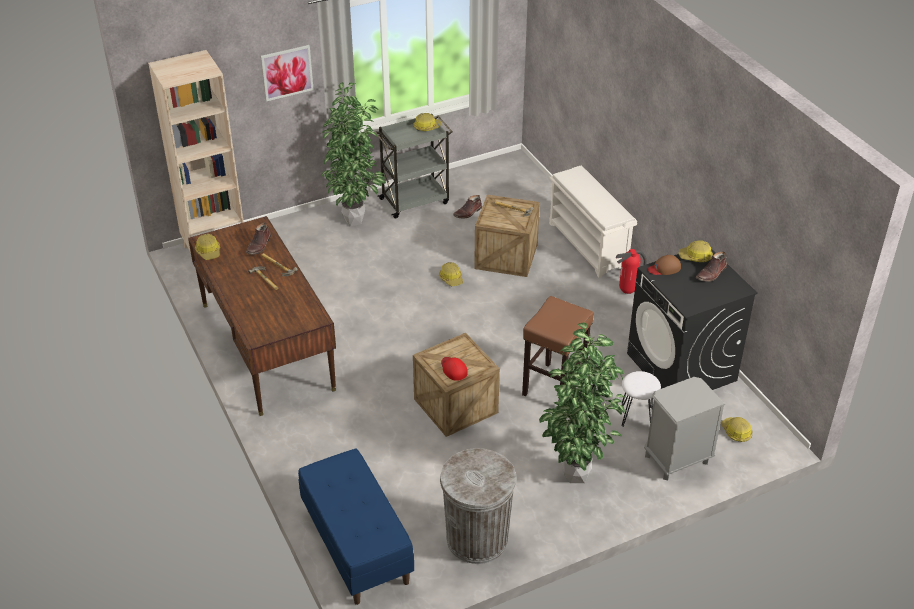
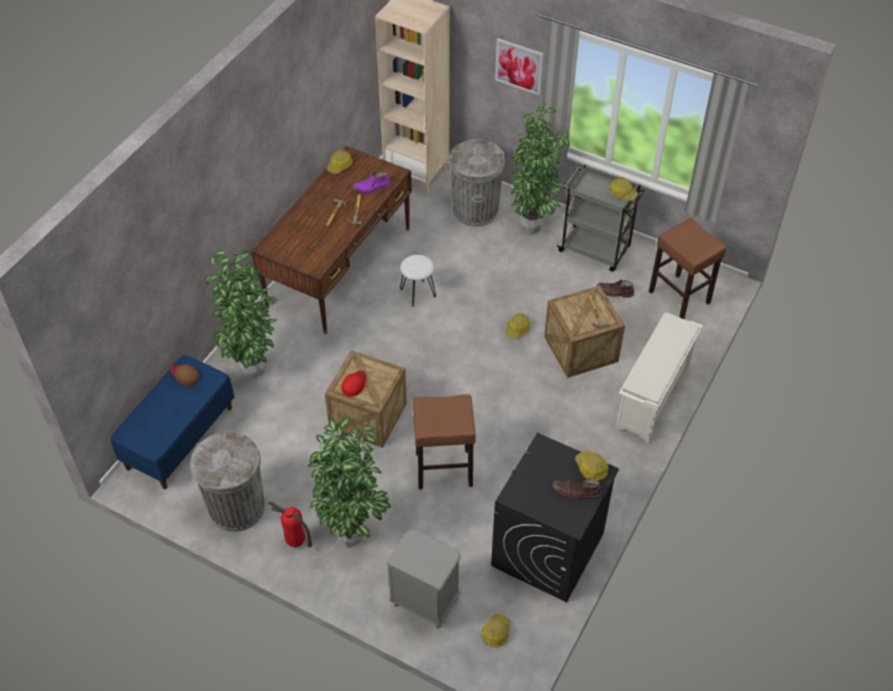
camera: 55 degrees right, 10 degrees up
brown boot [246,223,271,255] -> purple boot [352,171,390,193]
fire extinguisher [615,249,647,294] -> fire extinguisher moved to [268,501,312,547]
white stool [622,371,661,427] -> white stool moved to [400,255,436,307]
brown cap [648,255,681,275] -> brown cap moved to [171,364,200,386]
none -> potted plant [204,250,277,380]
none -> grey trash can [449,139,505,227]
none -> brown stool [649,218,727,319]

